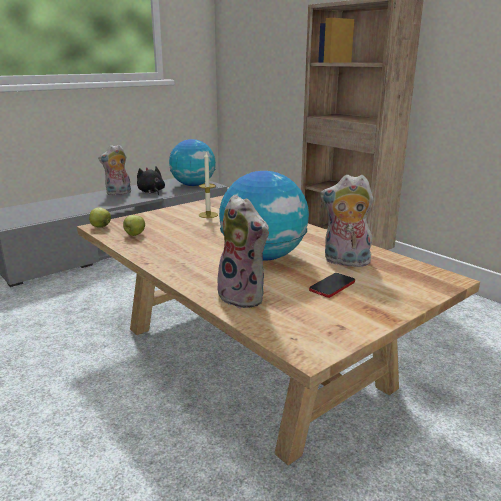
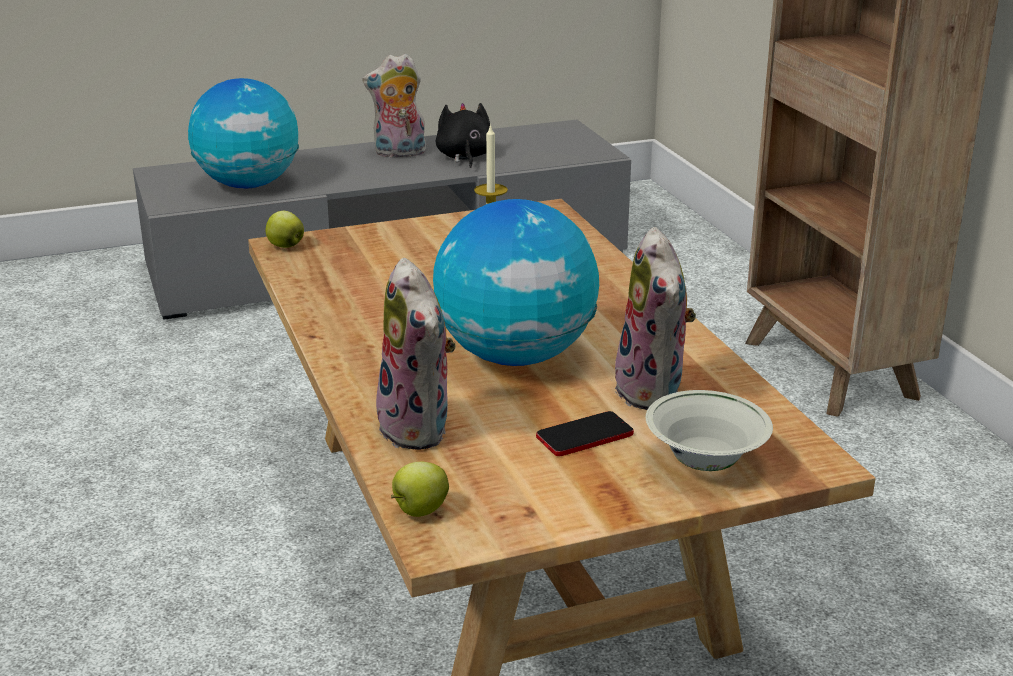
camera: 20 degrees right, 5 degrees up
apple [123,215,145,236] -> apple moved to [391,462,449,517]
globe [169,139,216,186] -> globe moved to [188,78,299,189]
plush toy [320,175,374,269] -> plush toy turned 135 degrees counterclockwise [615,227,696,410]
none -> white bowl [646,390,773,471]

